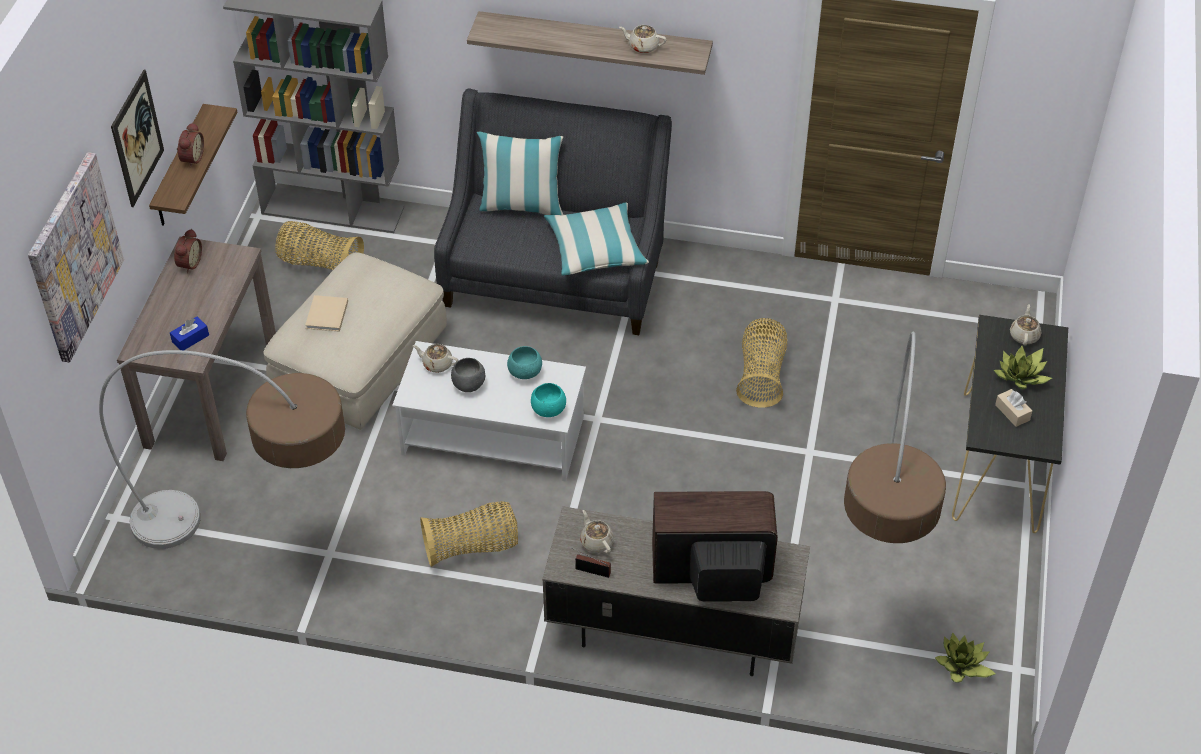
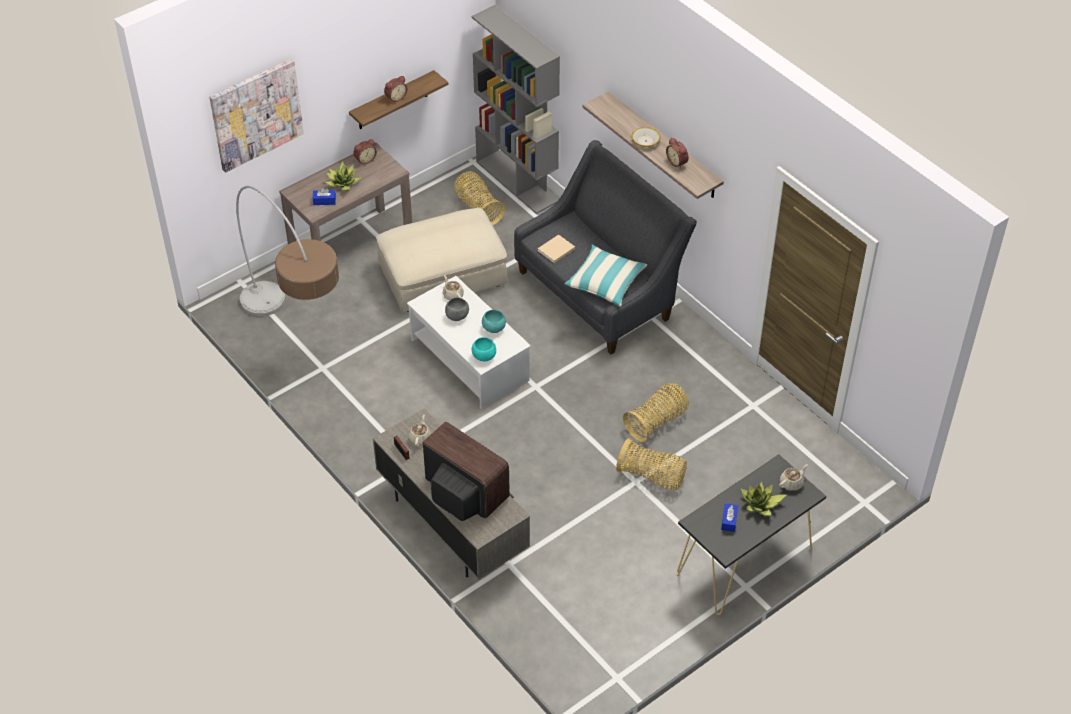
camera: 40 degrees right, 0 degrees up
picture [111,70,164,207] -> none
beige book [305,295,348,332] -> beige book moved to [538,234,575,263]
basket [420,501,518,567] -> basket moved to [616,438,687,490]
pillow [477,132,563,215] -> none
beige teapot [619,25,666,53] -> alarm clock [666,137,689,168]
floor lamp [844,332,946,543] -> none
potted plant [935,632,996,683] -> potted plant moved to [324,161,361,191]
beige tissue box [995,389,1032,427] -> blue tissue box [721,503,738,532]
none -> bowl [631,127,661,147]

